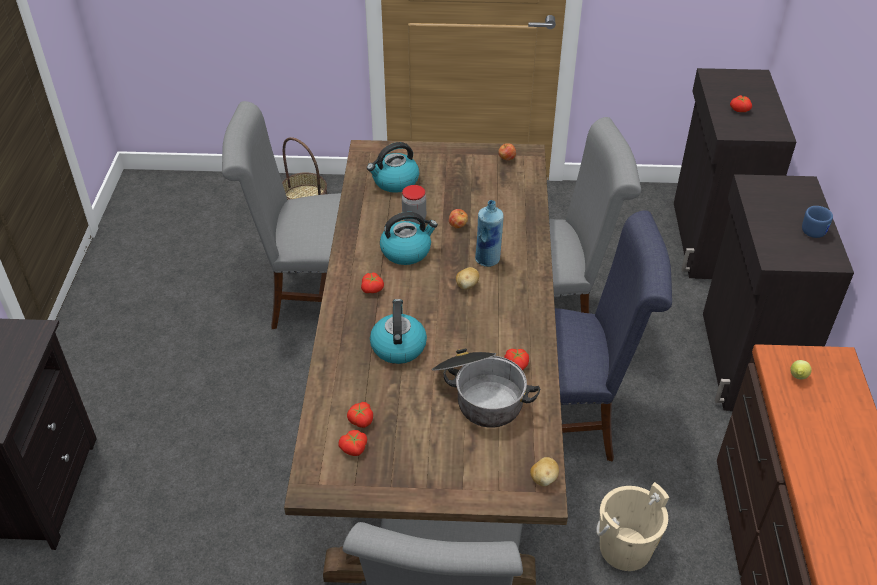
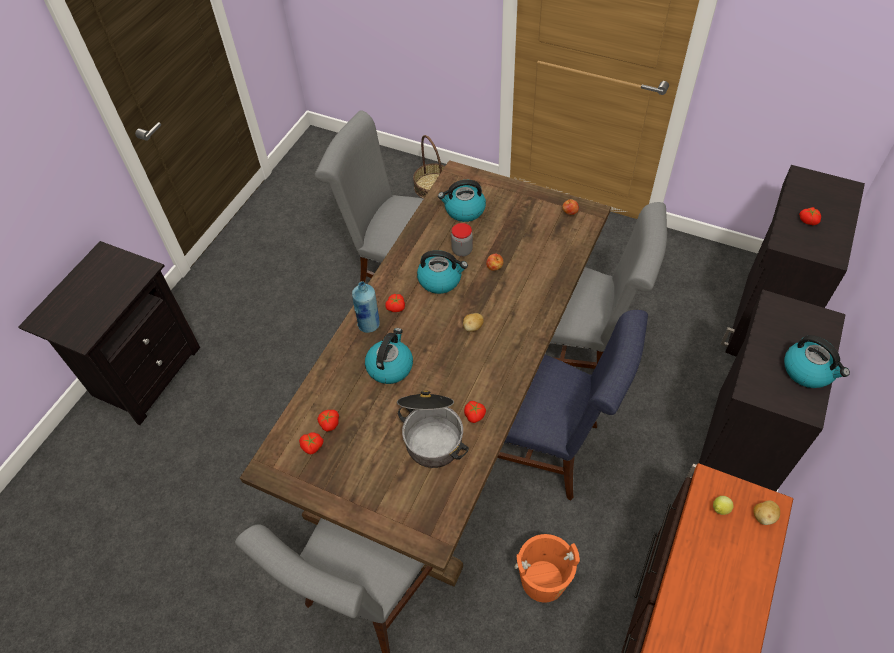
camera: 25 degrees right, 10 degrees up
blue bottle [475,200,504,267] -> blue bottle moved to [352,281,380,333]
potato [530,457,559,486] -> potato moved to [753,500,780,525]
beige bucket [596,482,669,571] -> orange bucket [514,534,580,603]
blue mug [802,206,833,238] -> kettle [784,335,850,388]

